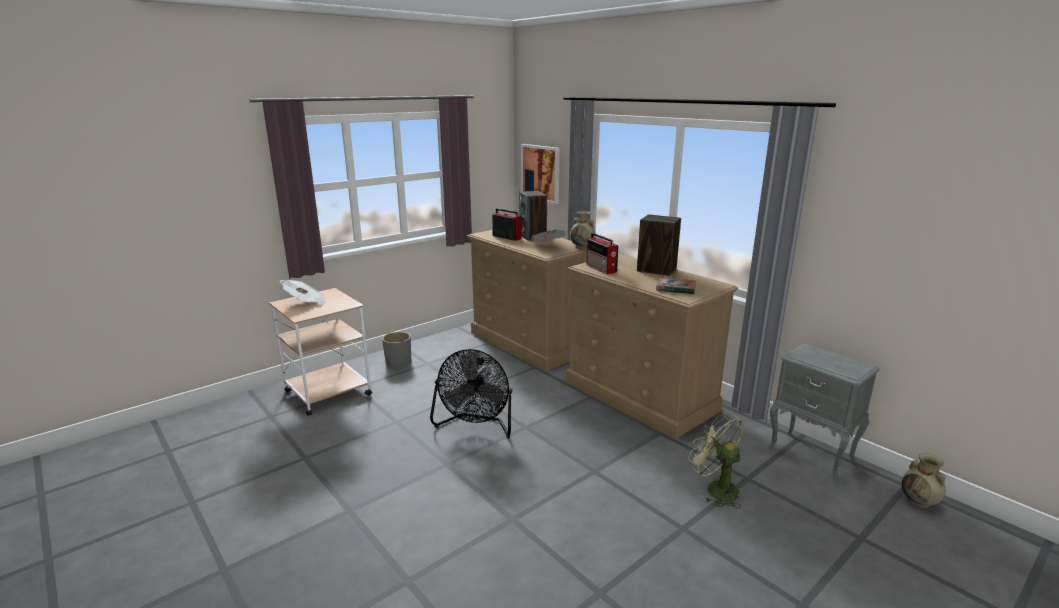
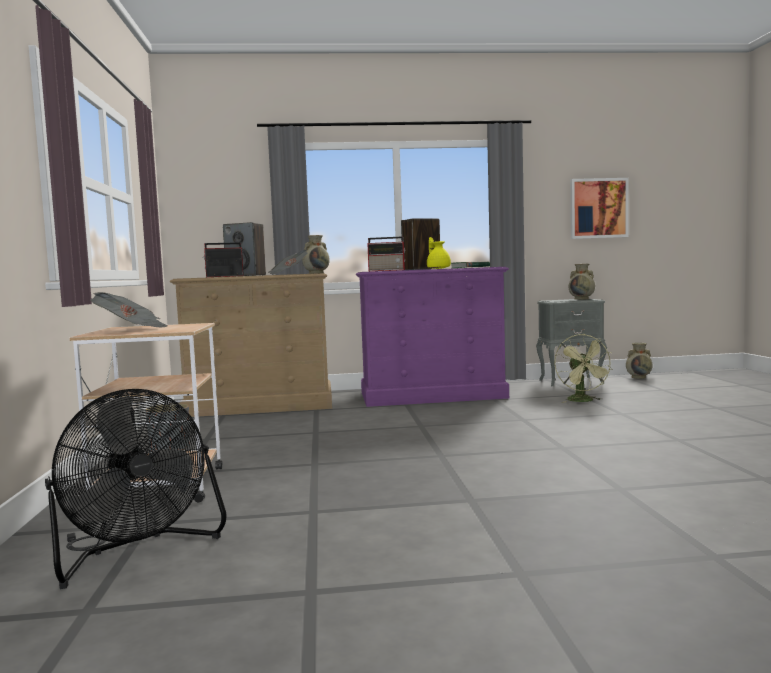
camera: 55 degrees left, 15 degrees down
black fan [430,349,512,439] -> black fan moved to [45,389,226,589]
picture [521,144,560,204] -> picture moved to [570,178,629,239]
beige dresser [566,254,738,439] -> purple dresser [356,267,509,407]
green fan [688,412,744,508] -> green fan turned 90 degrees counterclockwise [554,334,613,402]
none -> yellow teapot [427,237,451,269]
none -> beige vase [569,264,595,300]

